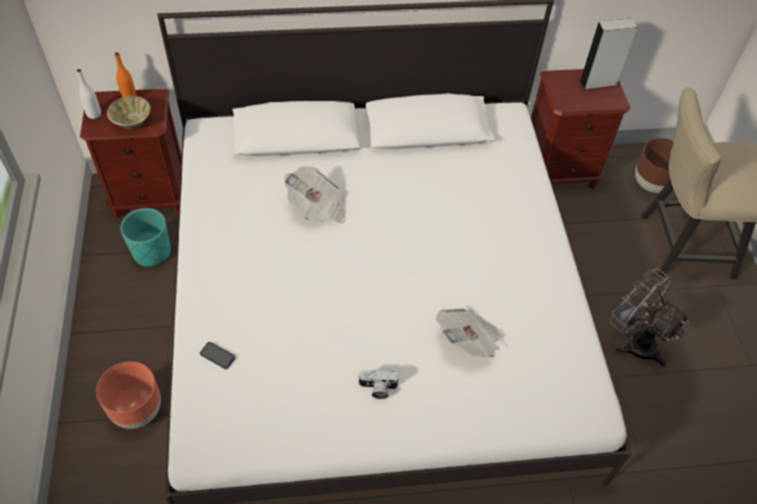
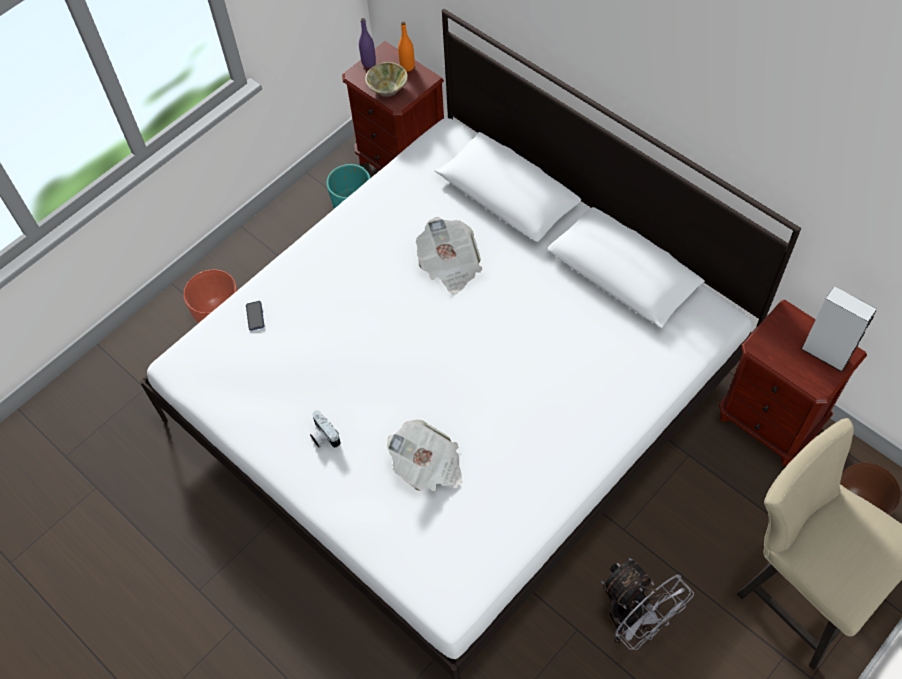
camera: 55 degrees right, 5 degrees up
white bottle [77,69,101,119] -> purple bottle [359,18,376,68]
grey fan [609,269,689,367] -> grey fan turned 135 degrees clockwise [601,558,694,650]

